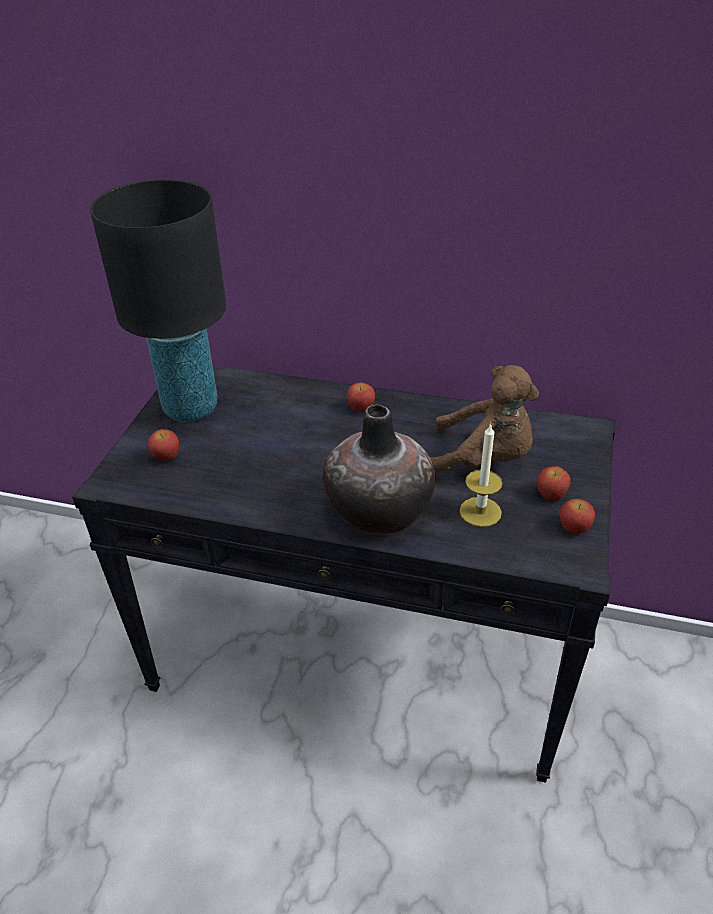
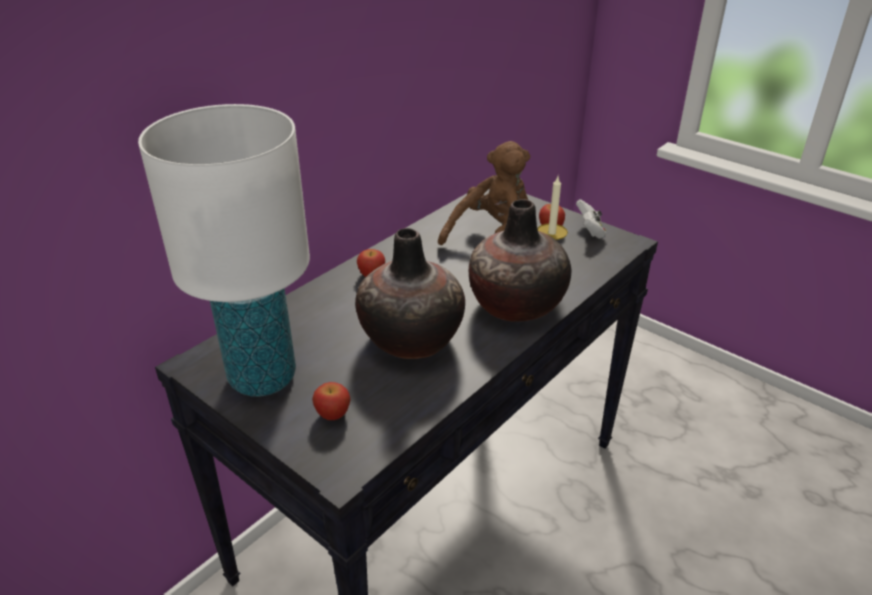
camera: 65 degrees left, 5 degrees down
black table lamp [90,179,226,422] -> white table lamp [138,104,310,397]
apple [560,499,595,534] -> white game controller [576,199,606,239]
none -> vase [355,228,465,359]

